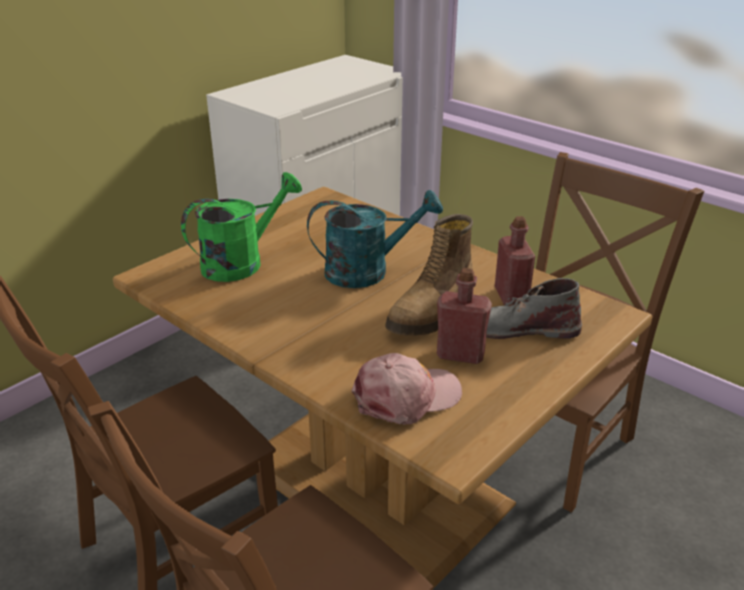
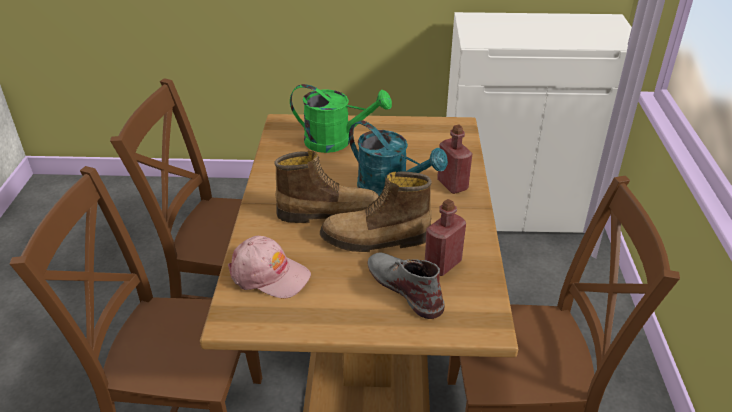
camera: 50 degrees right, 5 degrees up
red bottle [437,268,492,364] -> red bottle moved to [437,124,473,194]
none -> boot [274,151,379,223]

